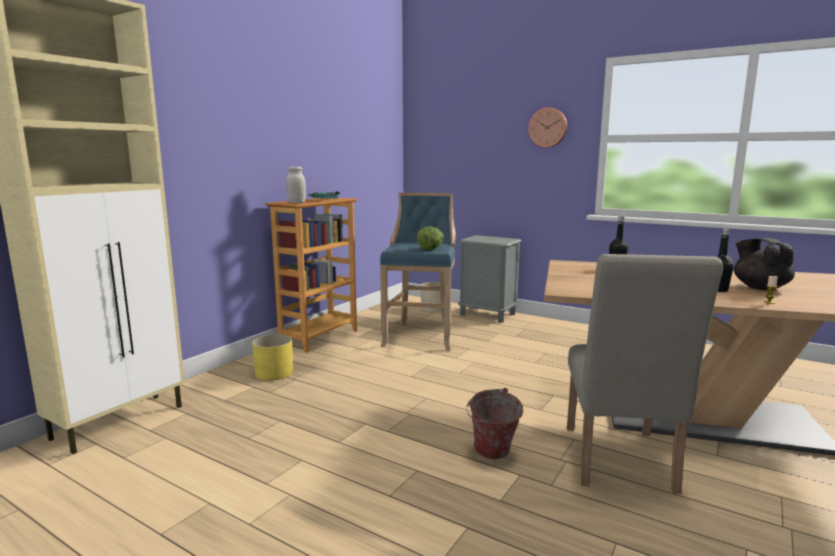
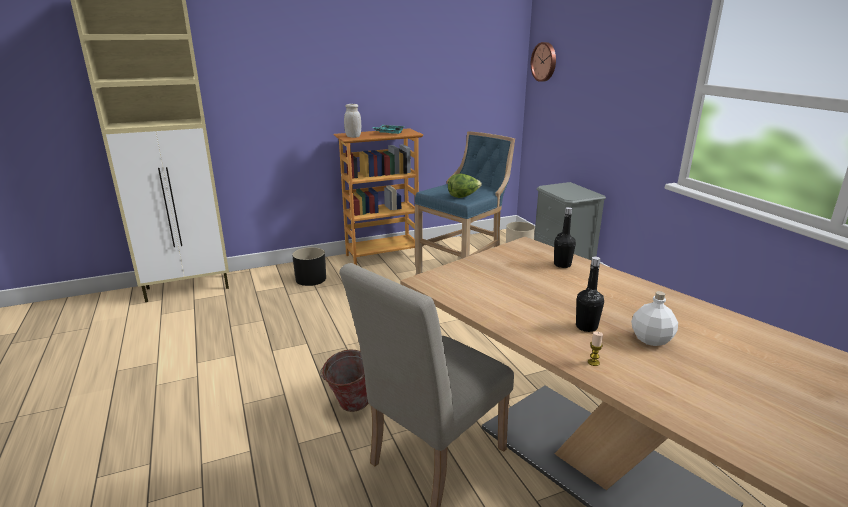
camera: 35 degrees right, 10 degrees up
yellow planter [252,334,293,381] -> black planter [292,247,326,286]
wall clock [528,107,567,148] -> wall clock moved to [531,42,556,82]
black teapot [734,238,795,290] -> white bottle [631,291,678,346]

